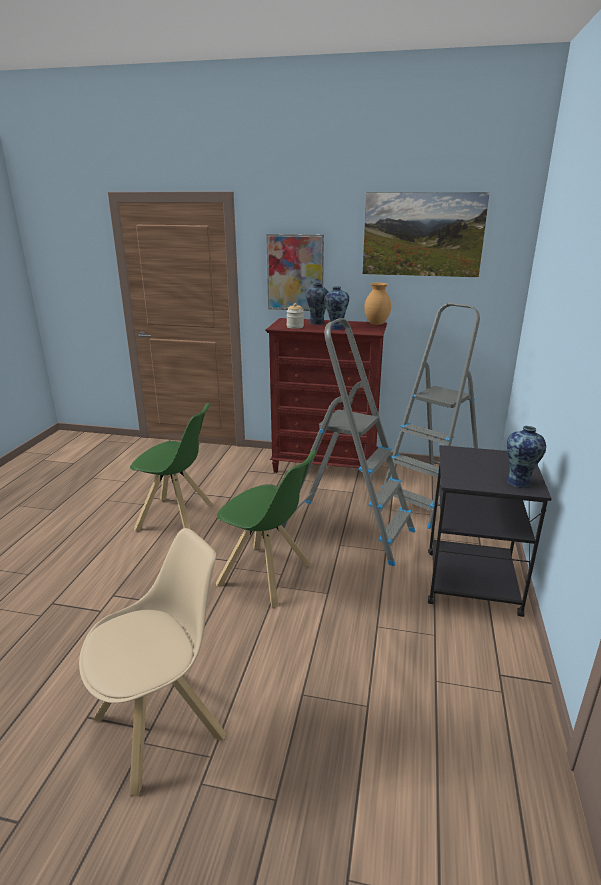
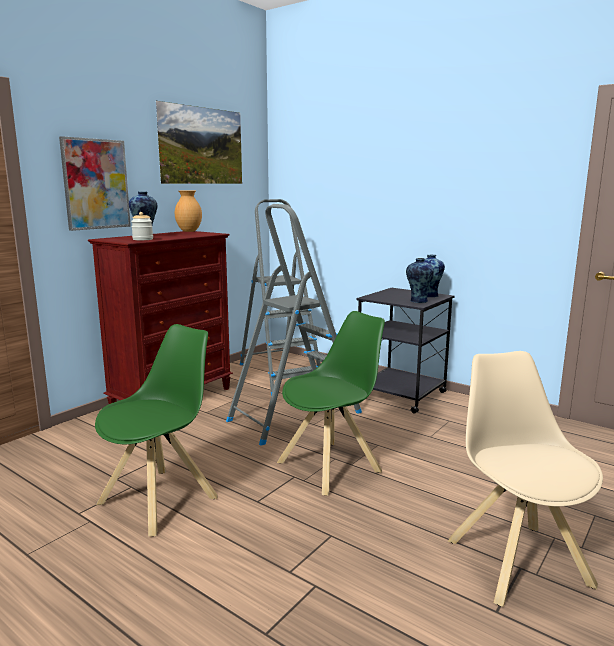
camera: 65 degrees left, 10 degrees down
vase [324,286,349,330] -> vase moved to [406,258,434,303]

